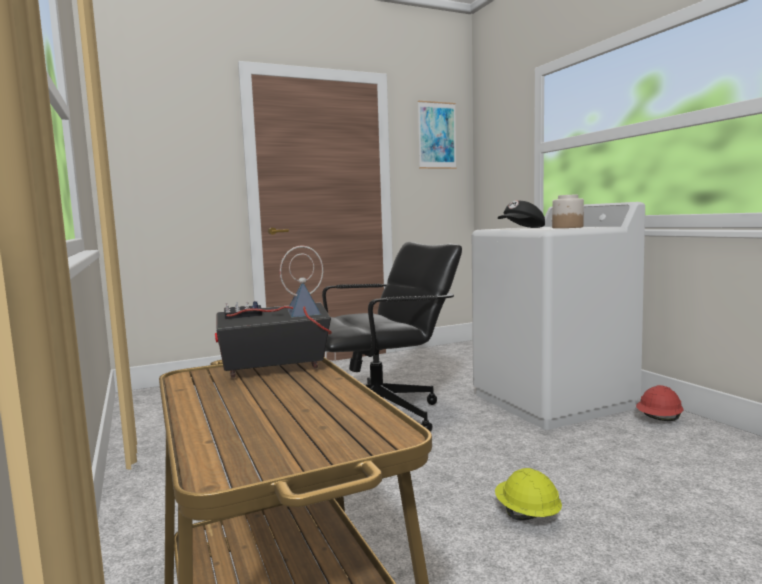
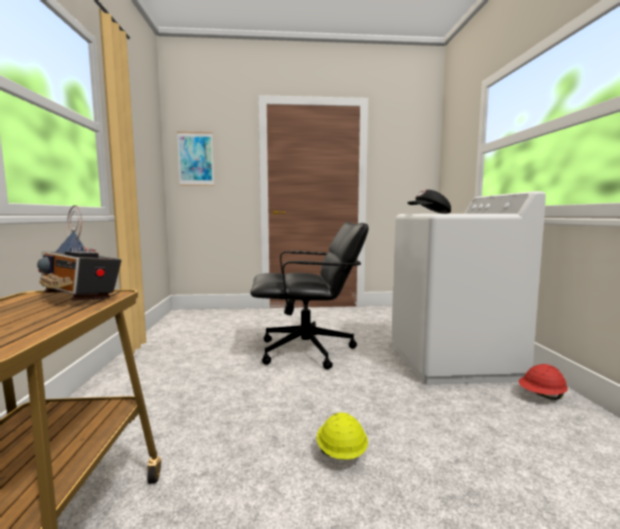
camera: 20 degrees right, 0 degrees up
radio [215,245,332,378] -> radio turned 150 degrees counterclockwise [37,205,122,301]
picture [418,101,457,169] -> picture moved to [177,132,214,186]
jar [552,195,584,228] -> none

